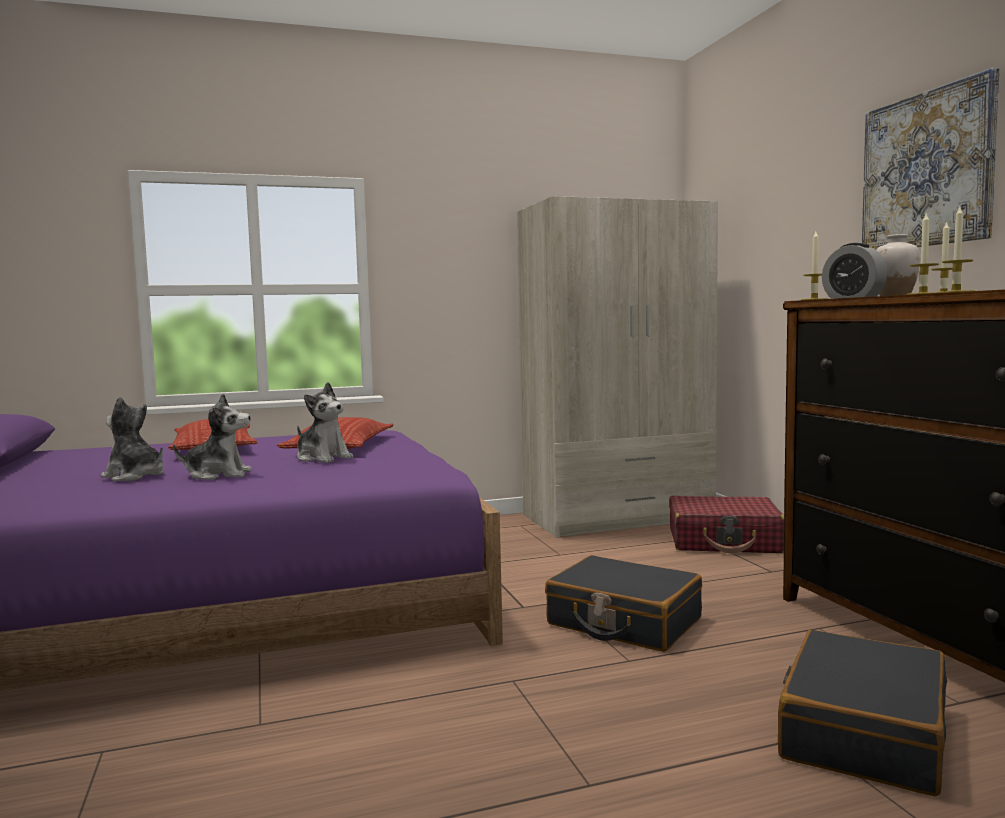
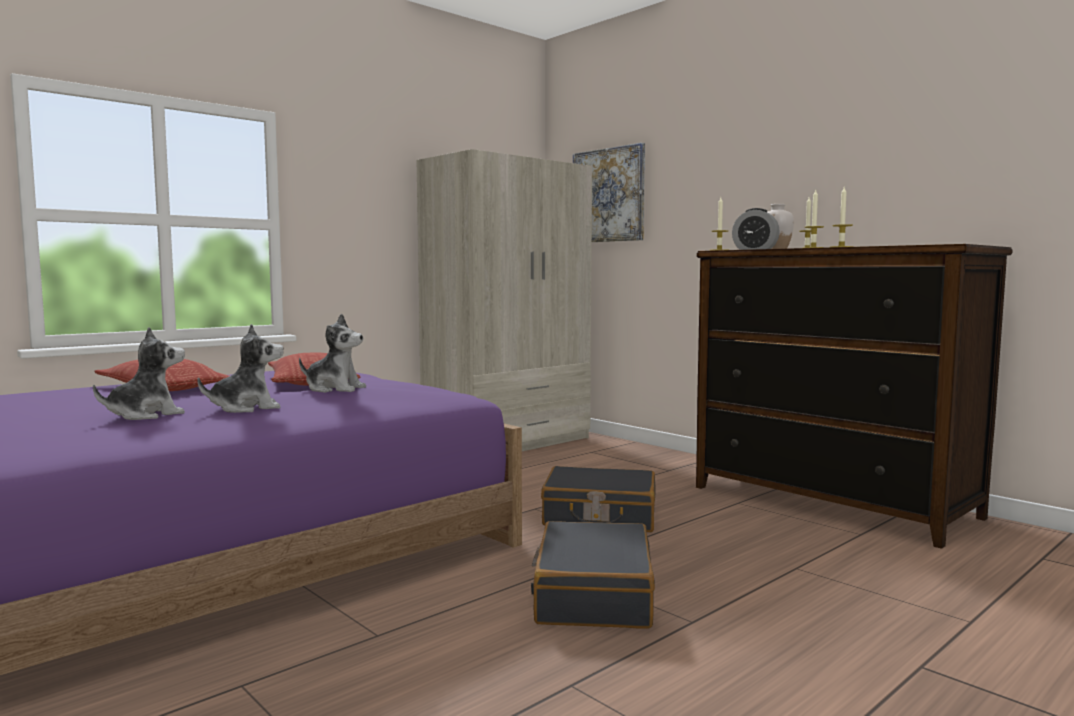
camera: 25 degrees left, 0 degrees up
plush toy [101,397,164,481] -> plush toy turned 135 degrees clockwise [93,328,185,420]
red suitcase [669,496,784,553] -> none
black suitcase [778,630,947,796] -> black suitcase moved to [531,521,655,629]
picture [862,68,999,250] -> picture moved to [573,143,645,242]

